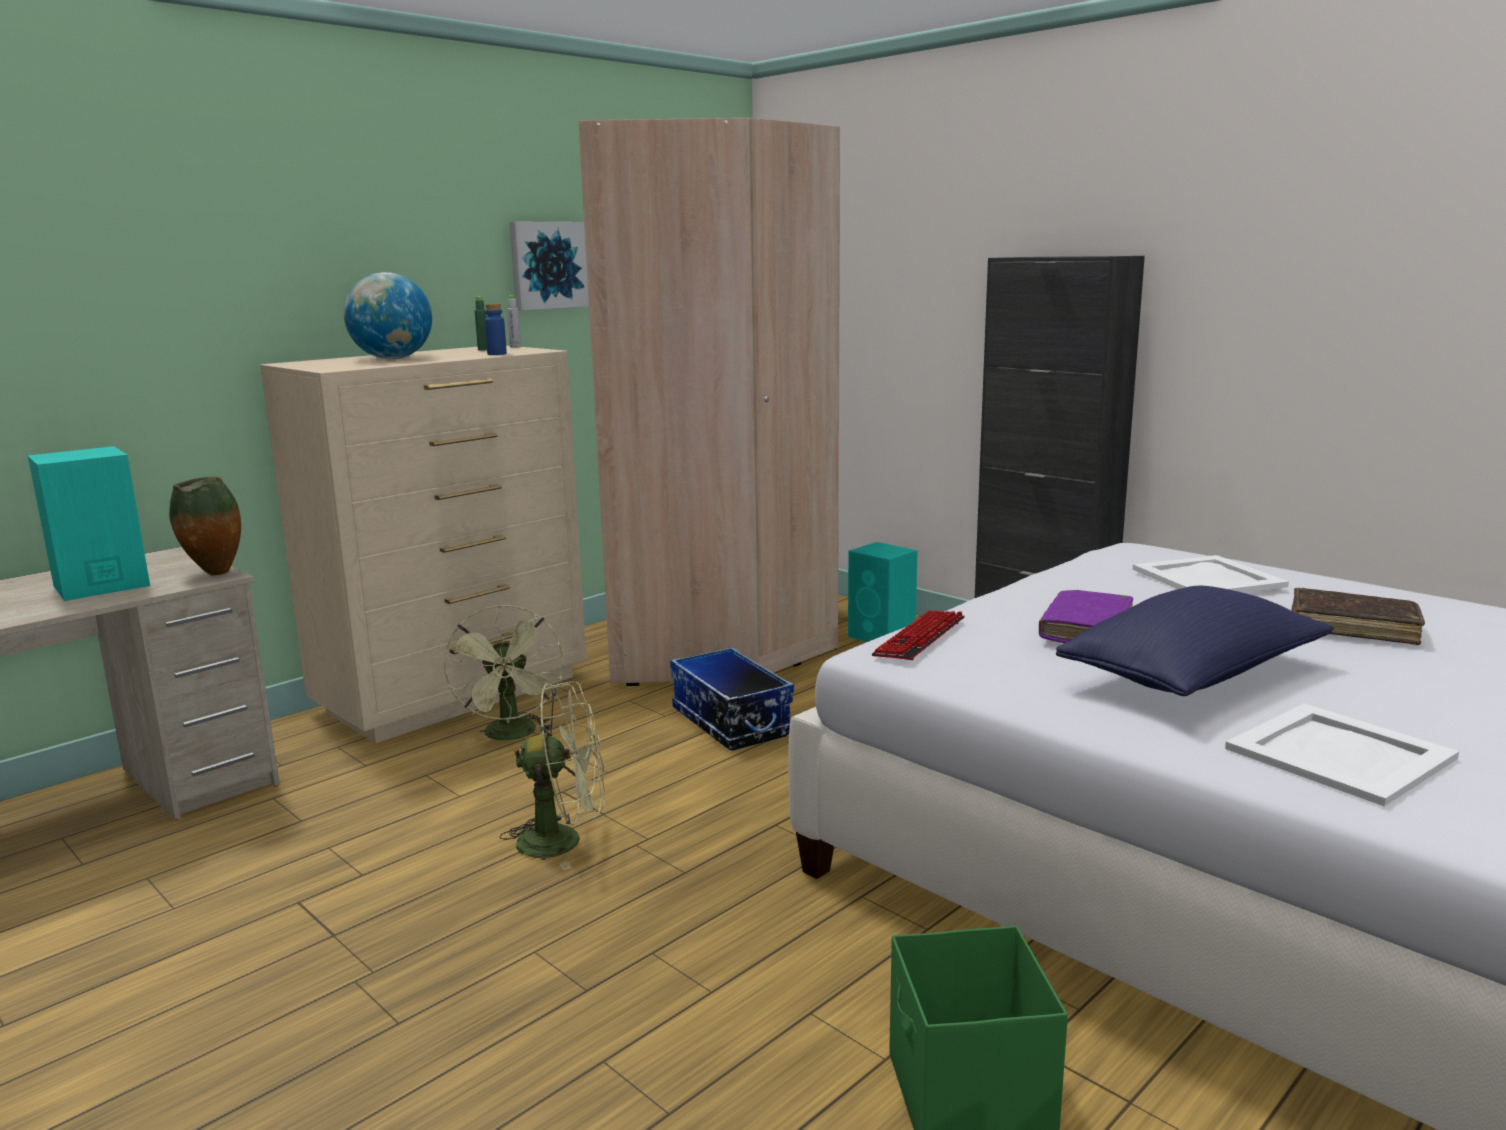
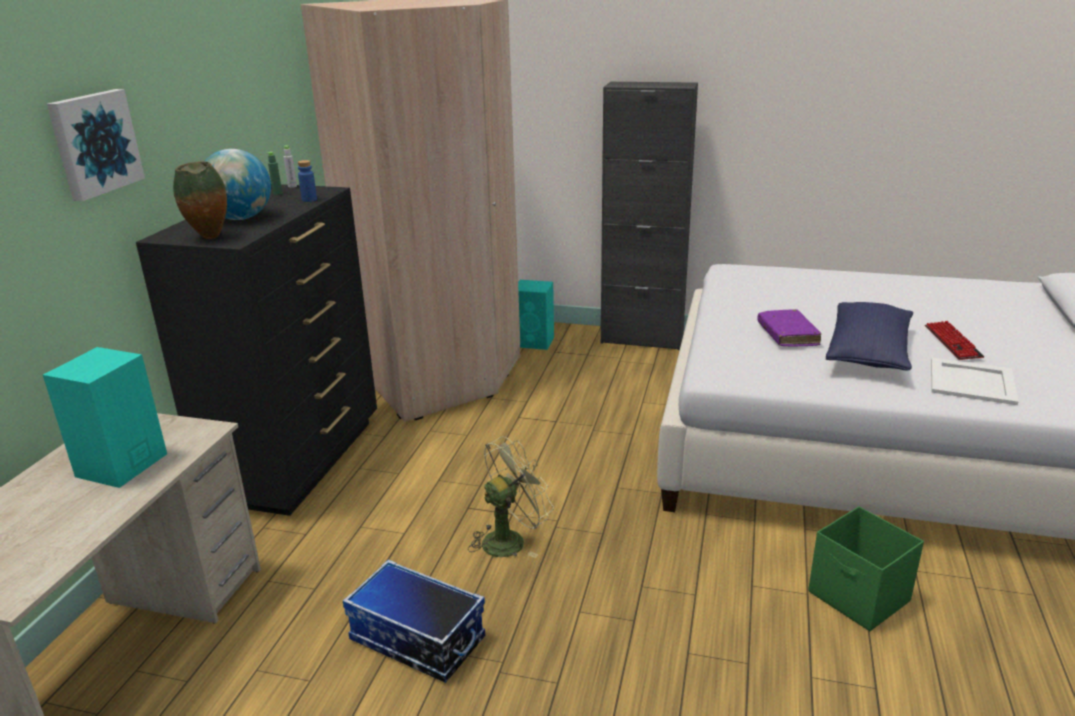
camera: 30 degrees left, 10 degrees up
vase [169,477,241,576] -> vase moved to [173,161,227,239]
beige dresser [260,346,586,743] -> black dresser [136,184,377,516]
green fan [444,604,563,743] -> none
picture [509,222,589,310] -> picture moved to [47,89,145,201]
storage box [670,647,794,750] -> storage box moved to [343,560,485,683]
keyboard [872,610,965,660] -> keyboard moved to [925,321,985,360]
white tray [1133,555,1289,593] -> none
brown book [1291,588,1425,645] -> none

